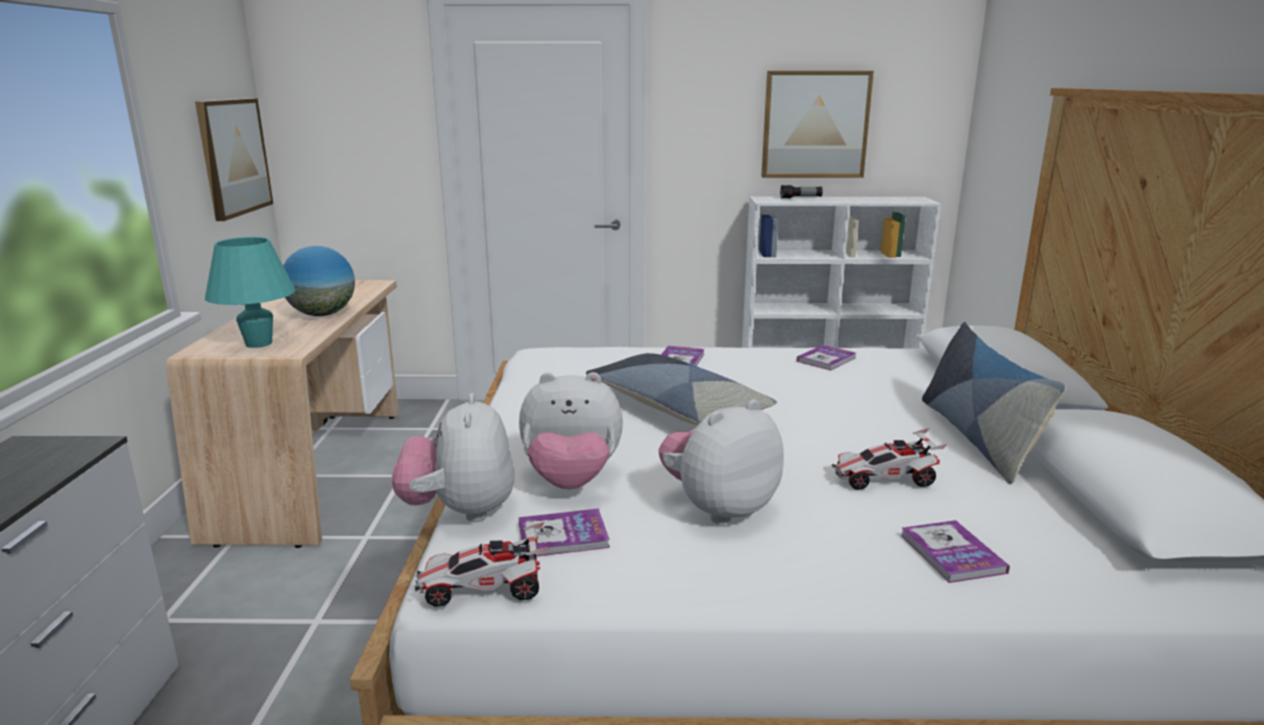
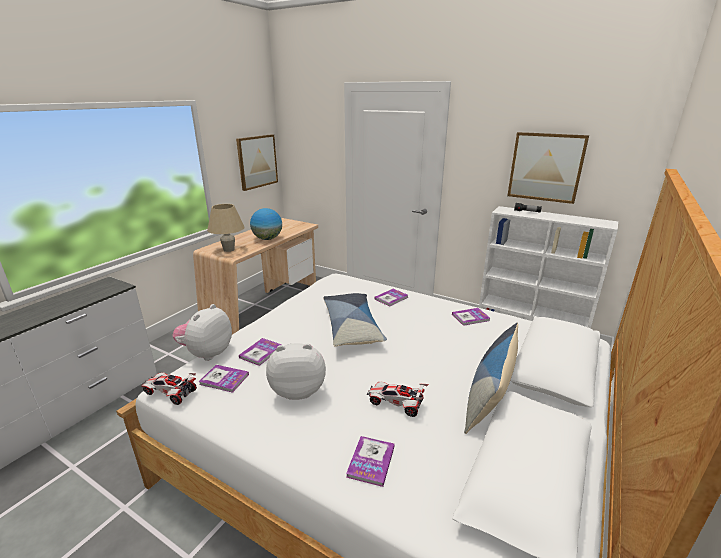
camera: 30 degrees right, 5 degrees up
turquoise table lamp [205,237,296,348] -> beige table lamp [207,204,244,252]
plush toy [519,372,623,490] -> book [239,338,282,366]

